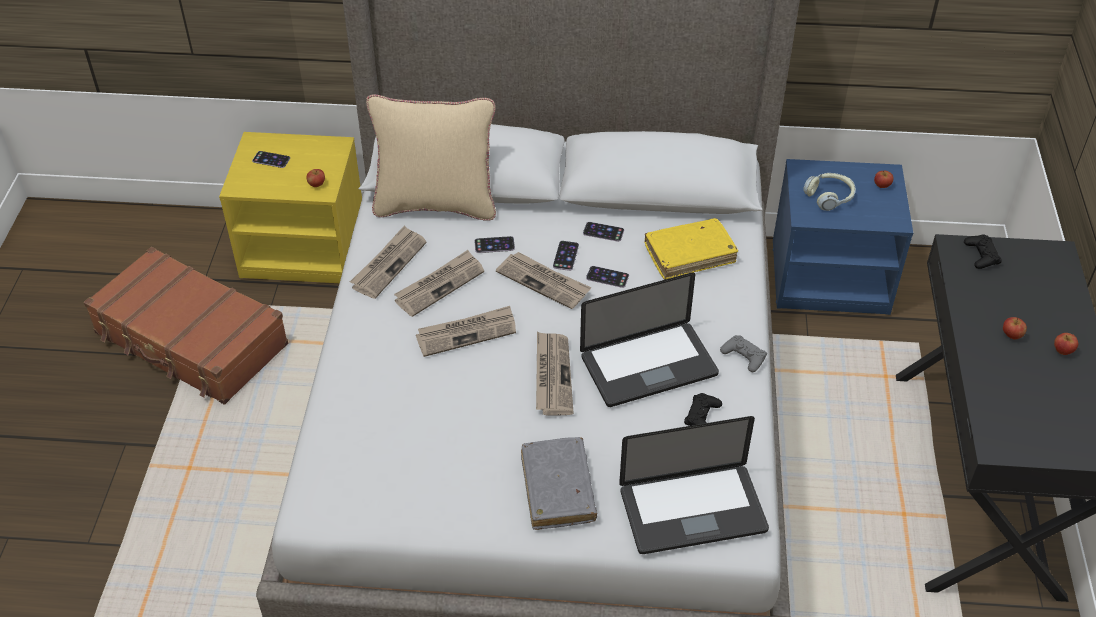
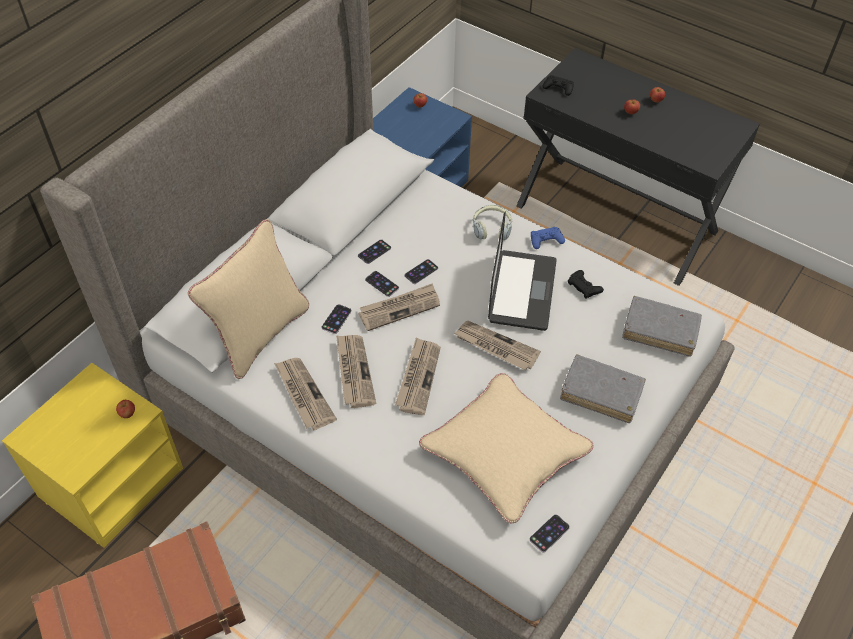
camera: 60 degrees left, 5 degrees up
phone [252,151,290,168] -> phone moved to [529,515,570,552]
laptop [619,416,769,554] -> grey book [622,296,702,357]
yellow book [644,218,738,279] -> none
grey game controller [720,335,767,372] -> blue game controller [531,227,565,249]
headphones [803,173,856,211] -> headphones moved to [473,205,512,240]
none -> beige pillow [419,373,594,523]

